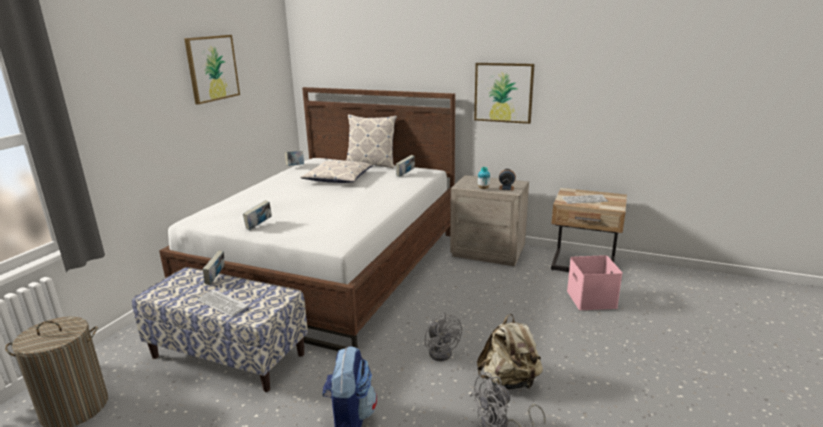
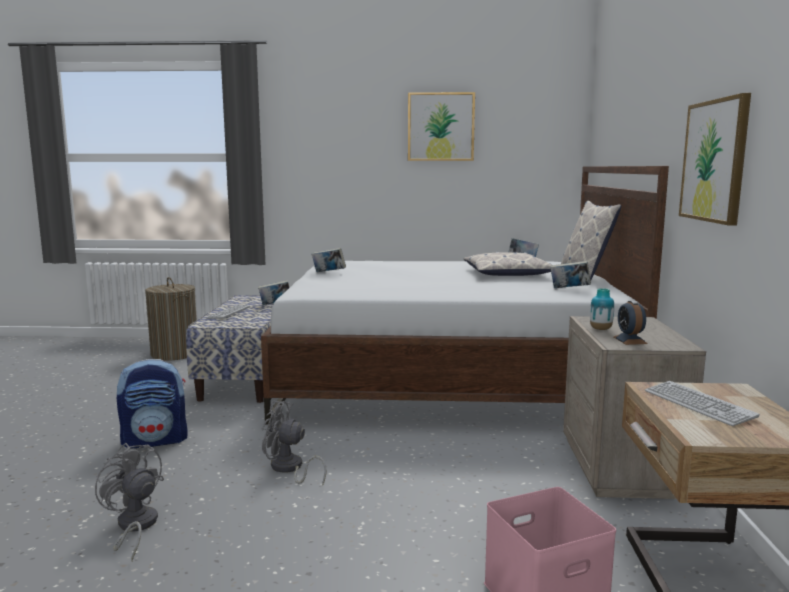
camera: 70 degrees right, 10 degrees down
grey fan [424,312,462,361] -> grey fan turned 60 degrees clockwise [262,401,327,485]
beige backpack [477,314,543,390] -> none

